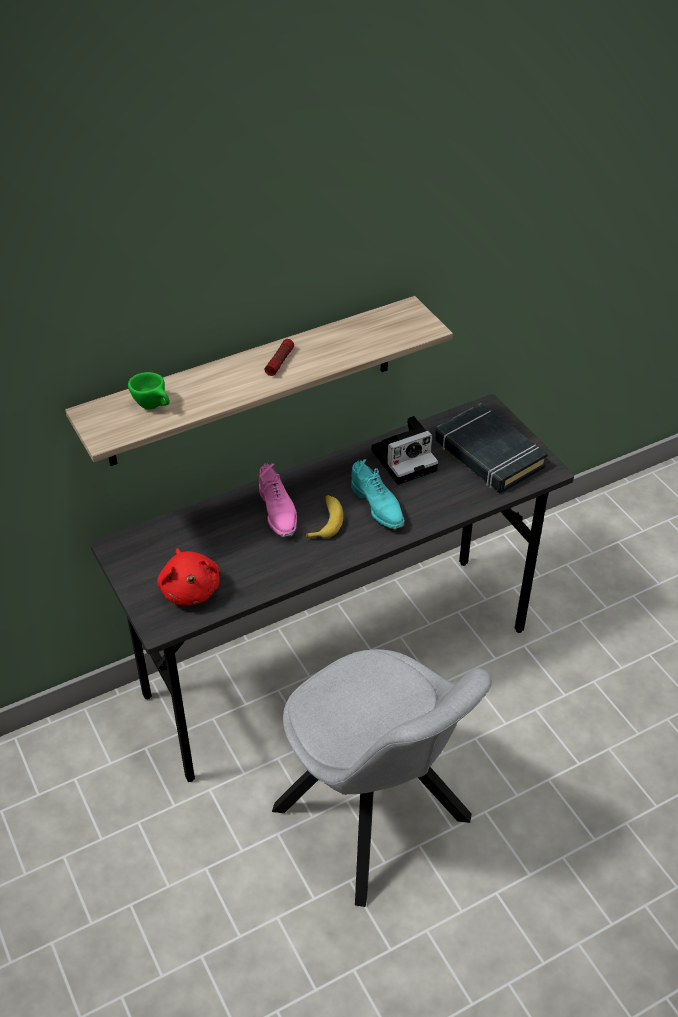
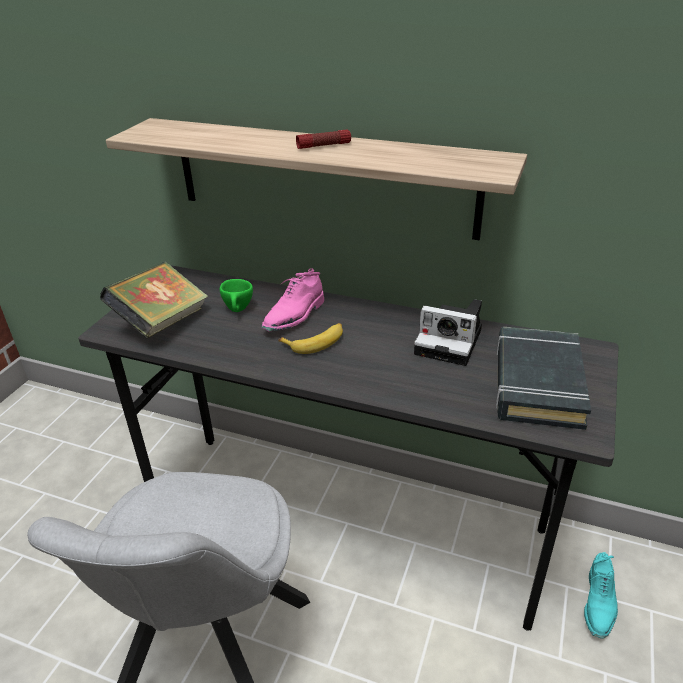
camera: 50 degrees right, 10 degrees down
green cup [128,372,170,409] -> green cup moved to [220,279,253,312]
red plush toy [157,548,219,605] -> book [100,262,208,338]
turquoise shoe [351,459,405,530] -> turquoise shoe moved to [584,552,618,639]

